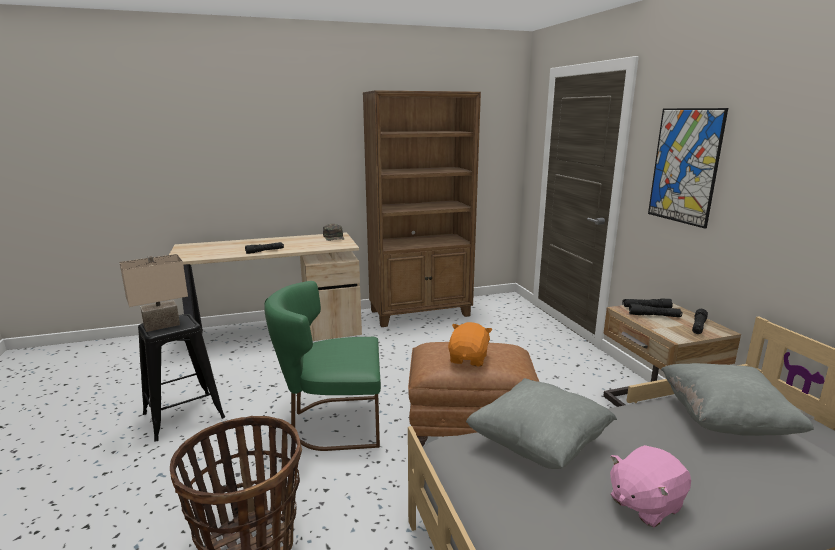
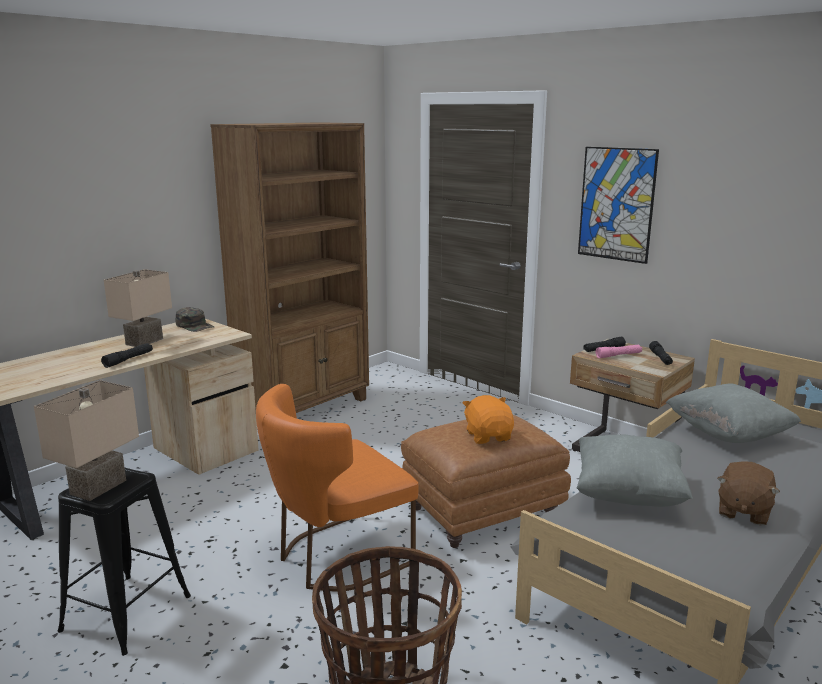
camera: 30 degrees left, 0 degrees up
green chair [265,281,381,451] -> orange chair [256,384,419,592]
pink plush toy [610,445,691,527] -> brown plush toy [717,461,780,526]
black flashlight [629,304,682,317] -> pink flashlight [595,345,642,358]
none -> beige table lamp [104,269,172,347]

